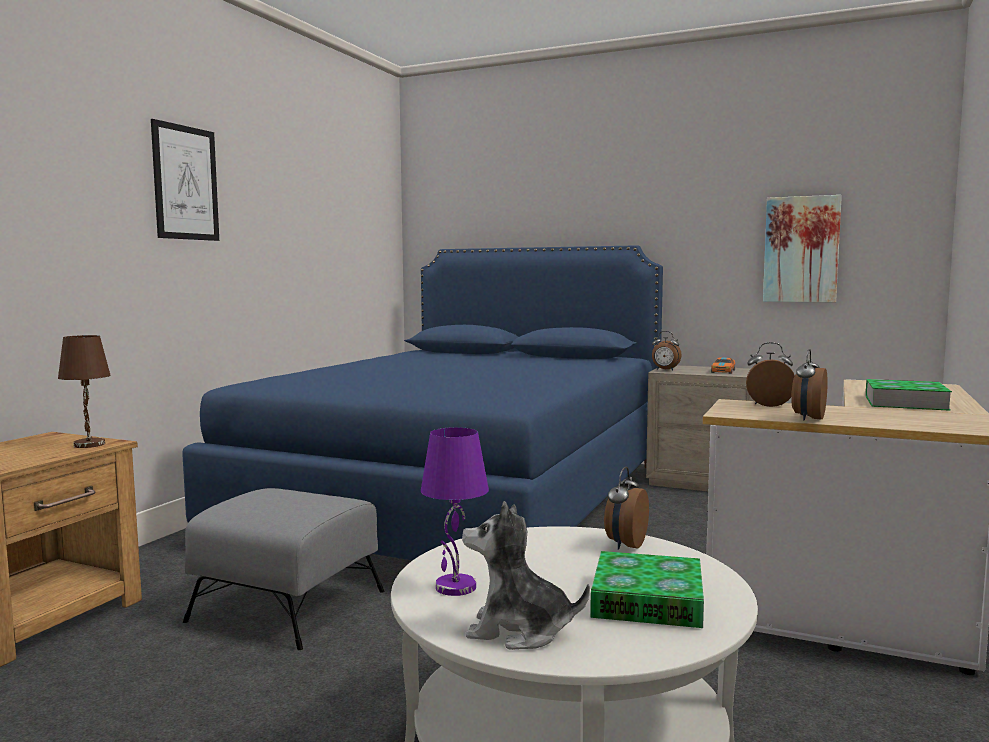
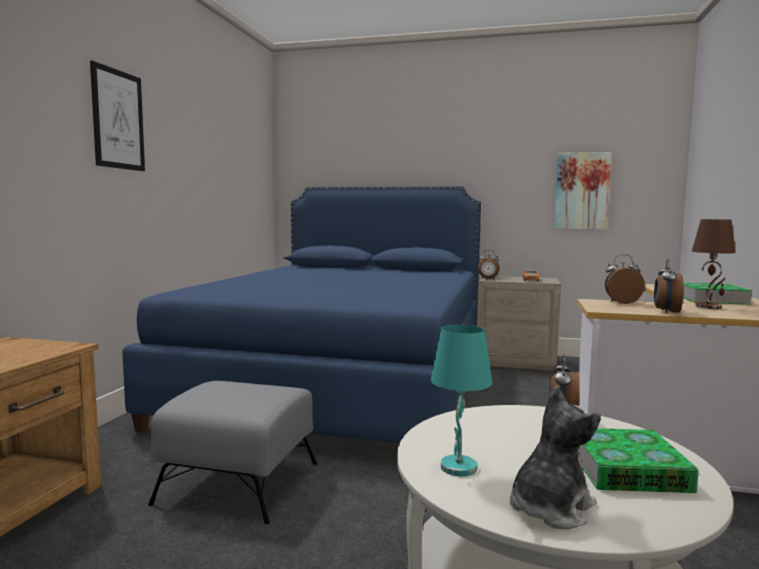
camera: 10 degrees left, 0 degrees up
brown table lamp [58,335,111,448] -> brown table lamp moved to [692,219,735,309]
purple table lamp [421,427,489,596] -> turquoise table lamp [431,325,492,477]
plush toy [462,501,590,650] -> plush toy turned 135 degrees clockwise [510,386,601,529]

